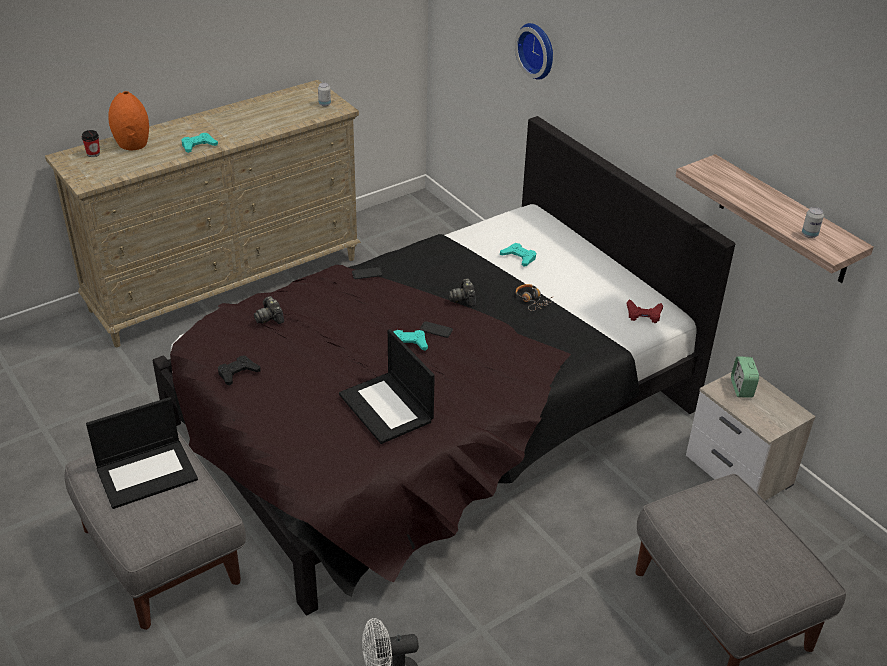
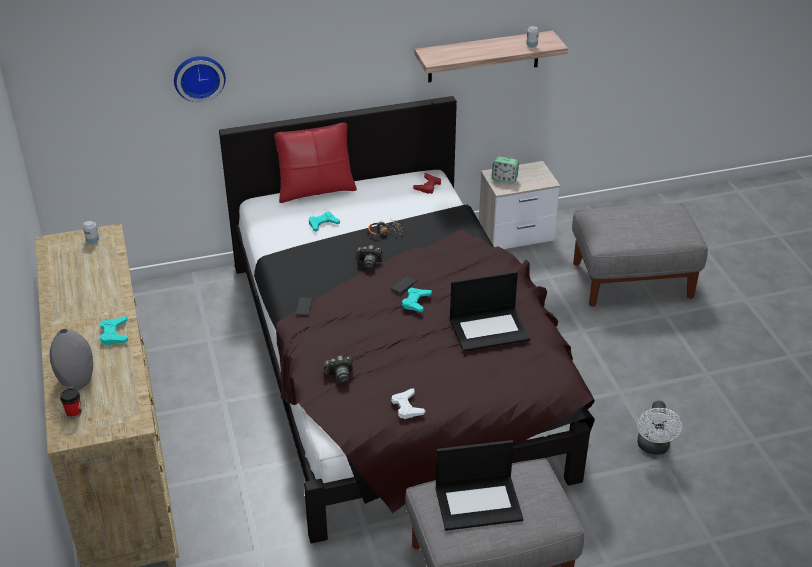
camera: 70 degrees left, 0 degrees up
laptop [86,397,198,509] -> laptop turned 90 degrees clockwise [436,440,523,531]
orange vase [108,91,149,150] -> grey vase [50,329,93,390]
black game controller [218,355,261,385] -> white game controller [392,388,425,419]
none -> red pillow [274,122,357,203]

